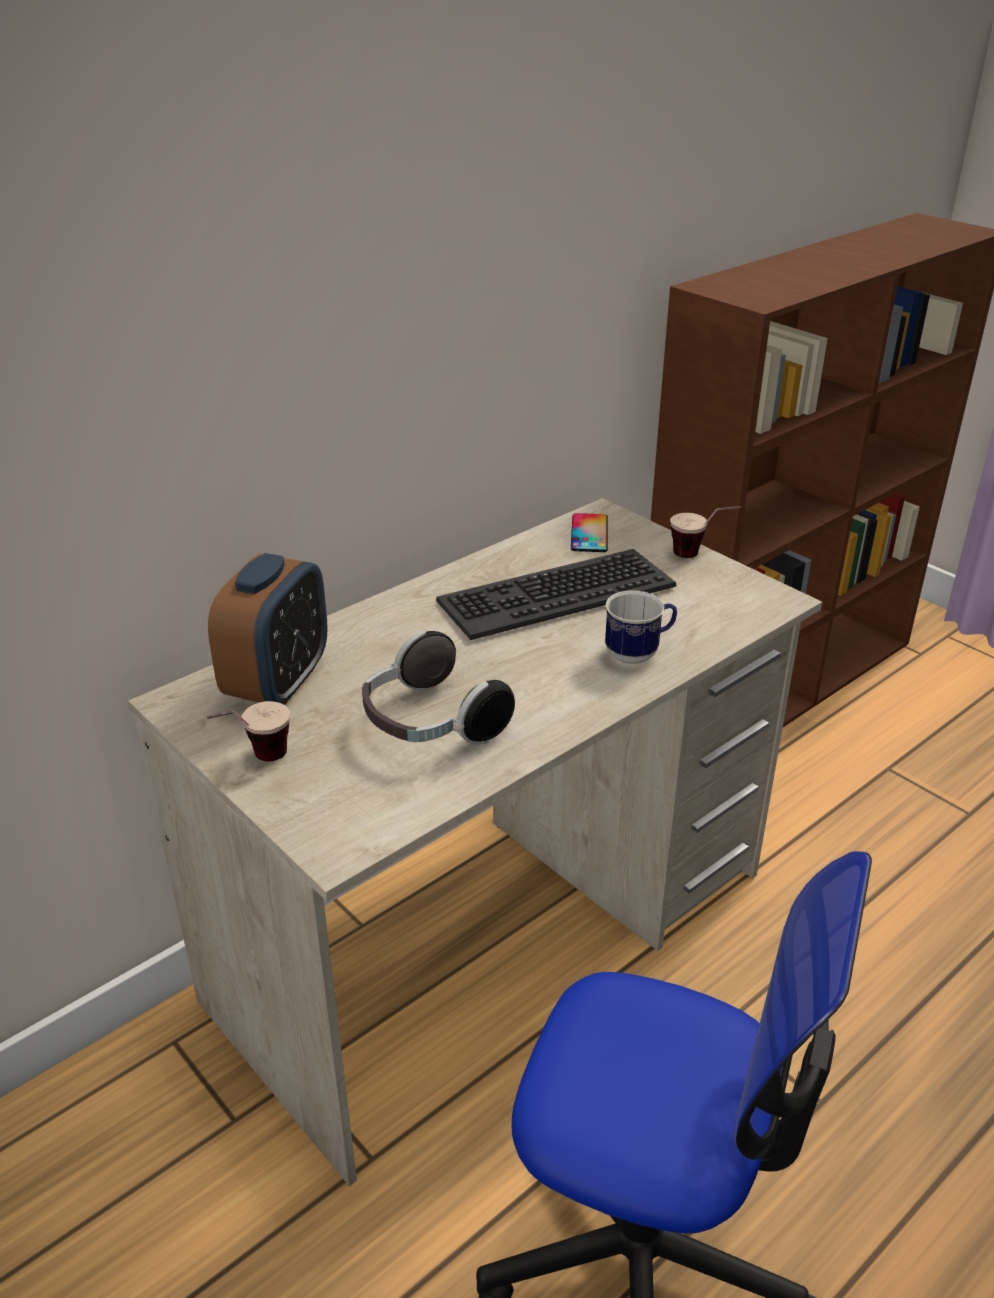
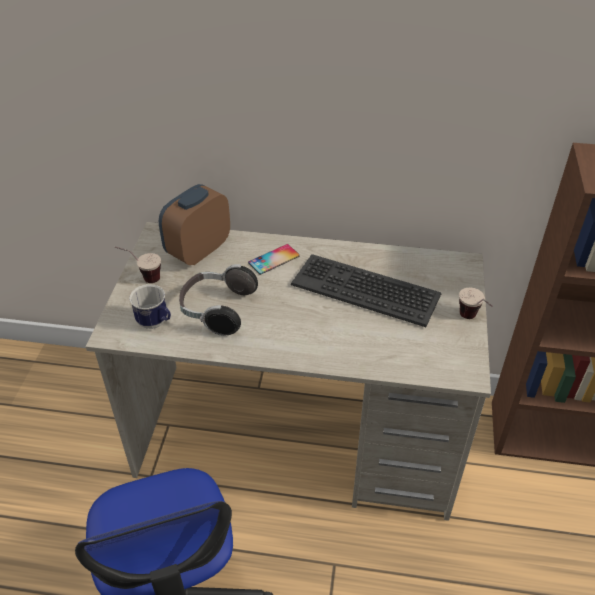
camera: 50 degrees right, 10 degrees up
alarm clock [208,553,328,705] -> alarm clock turned 150 degrees clockwise [159,184,230,265]
phone [571,513,608,552] -> phone moved to [248,244,300,275]
mug [605,590,677,664] -> mug moved to [129,284,171,329]

